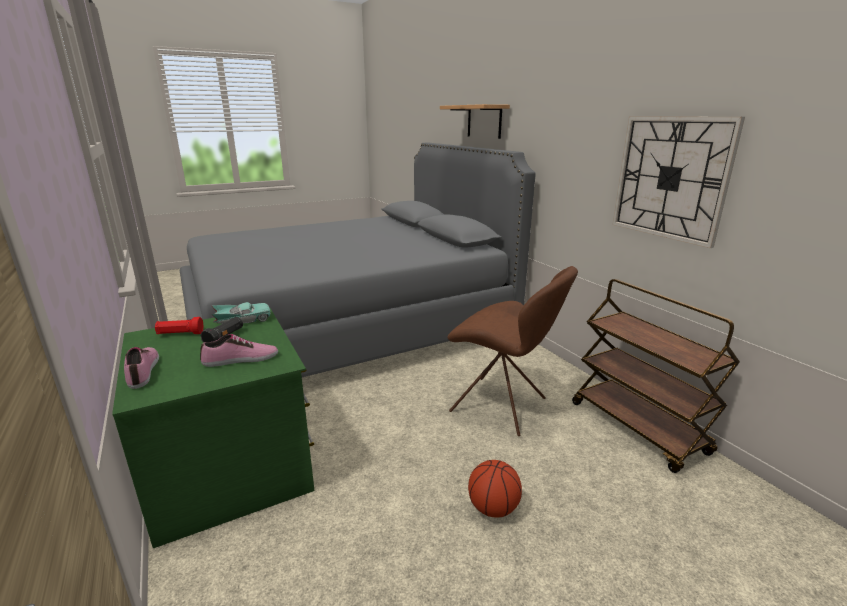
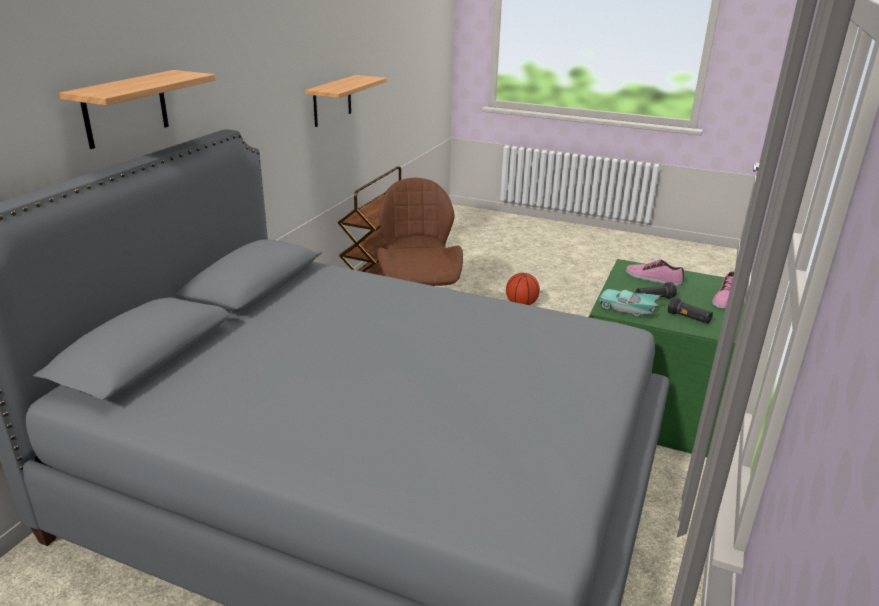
camera: 130 degrees left, 5 degrees up
red flashlight [155,317,203,334] -> black flashlight [668,297,713,324]
wall clock [612,116,745,248] -> shelf [305,75,387,127]

